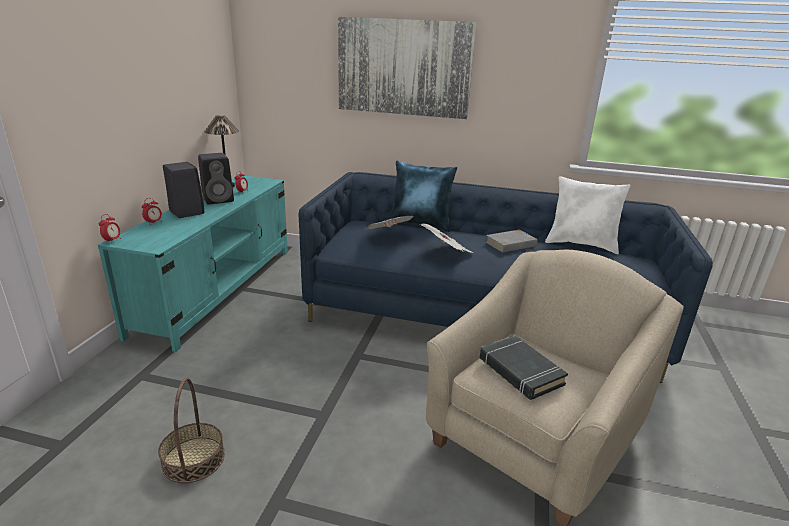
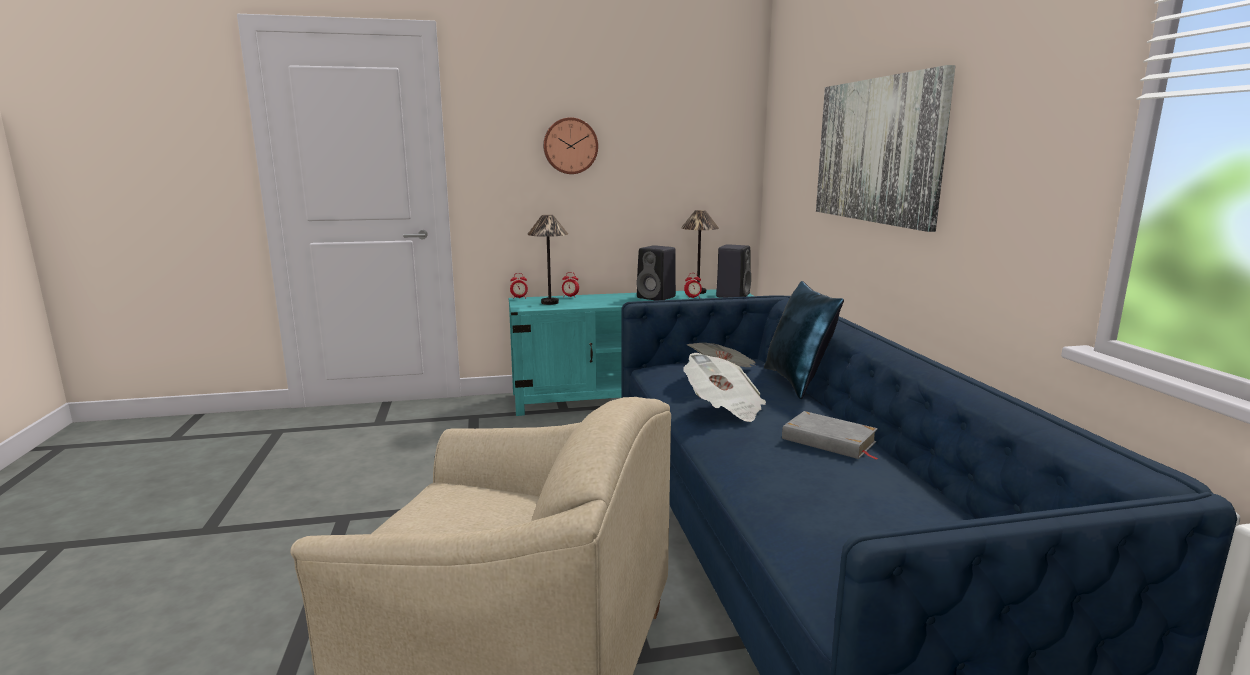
camera: 65 degrees right, 10 degrees down
basket [158,378,225,483] -> none
black speaker [163,162,204,218] -> black speaker moved to [716,244,751,298]
black book [479,335,568,400] -> none
white pillow [545,176,631,254] -> none
none -> table lamp [527,215,568,305]
none -> wall clock [543,117,598,174]

